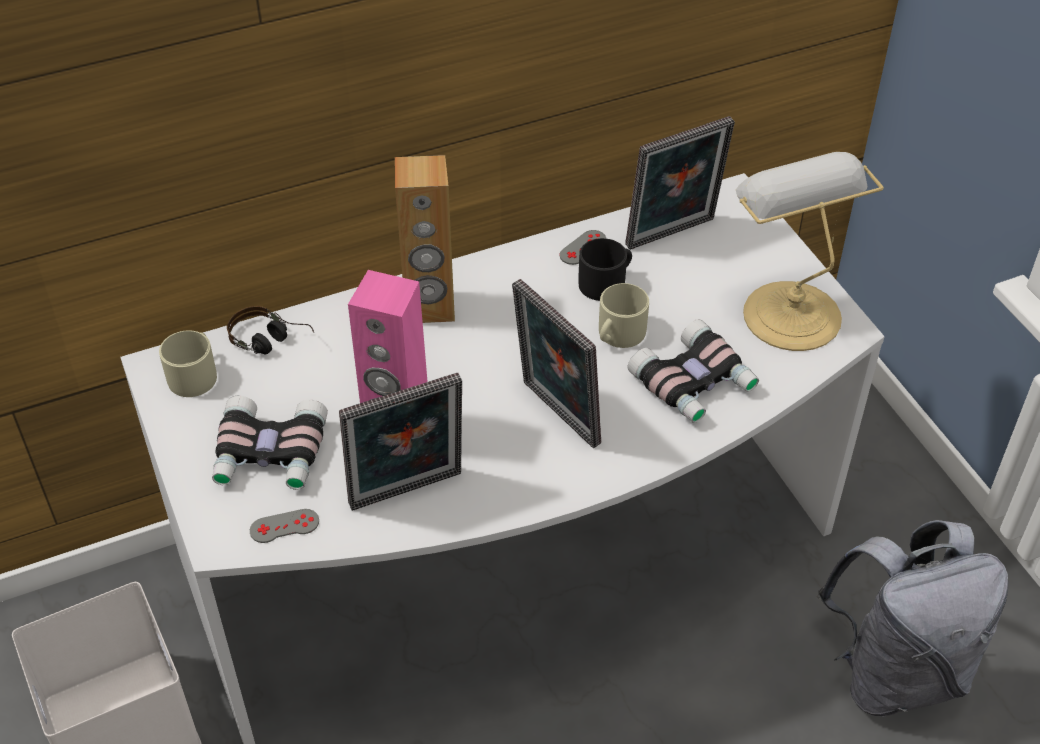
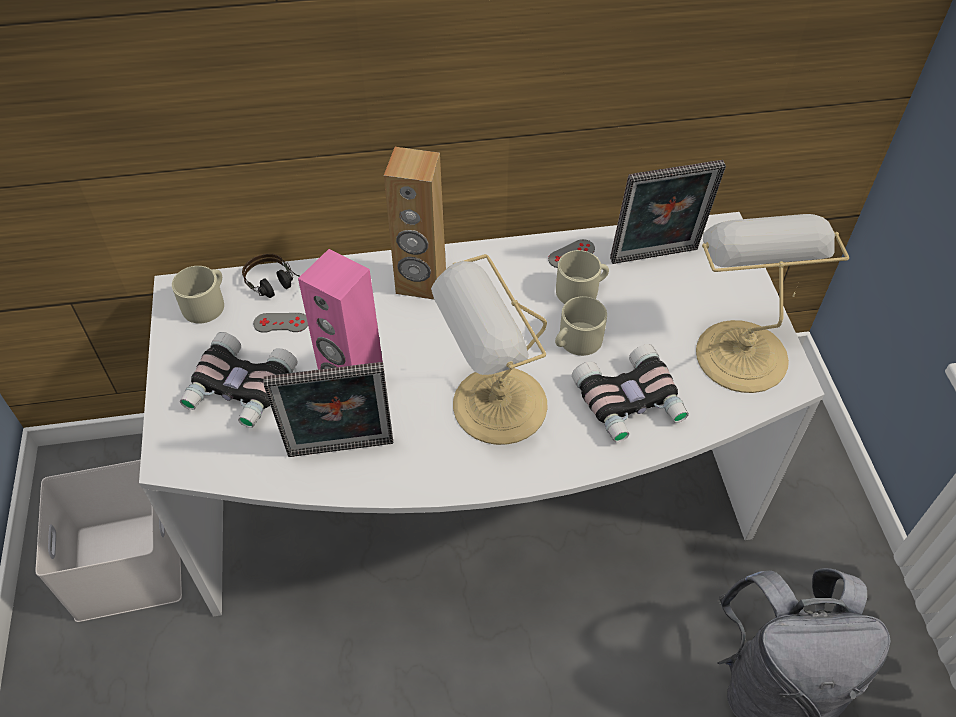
camera: 15 degrees right, 5 degrees up
grey game controller [250,509,319,543] -> grey game controller moved to [253,313,308,333]
picture frame [512,279,601,448] -> table lamp [431,254,548,445]
black mug [578,238,632,301] -> beige mug [556,250,609,304]

